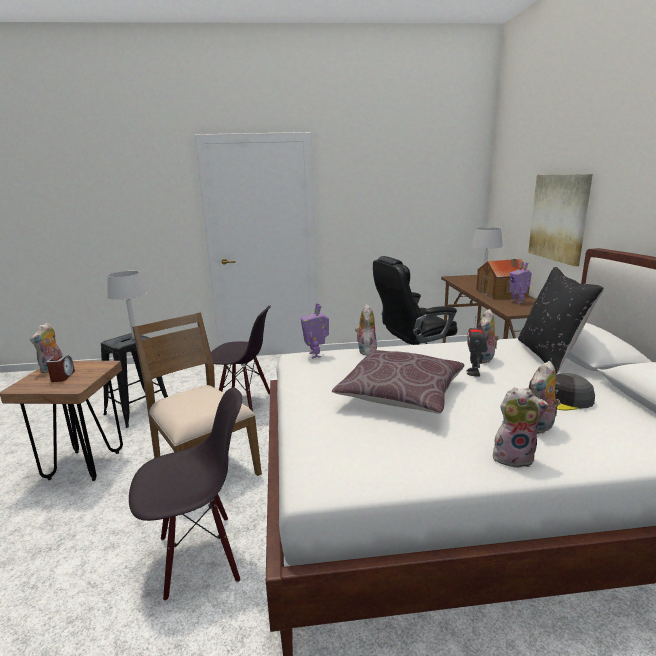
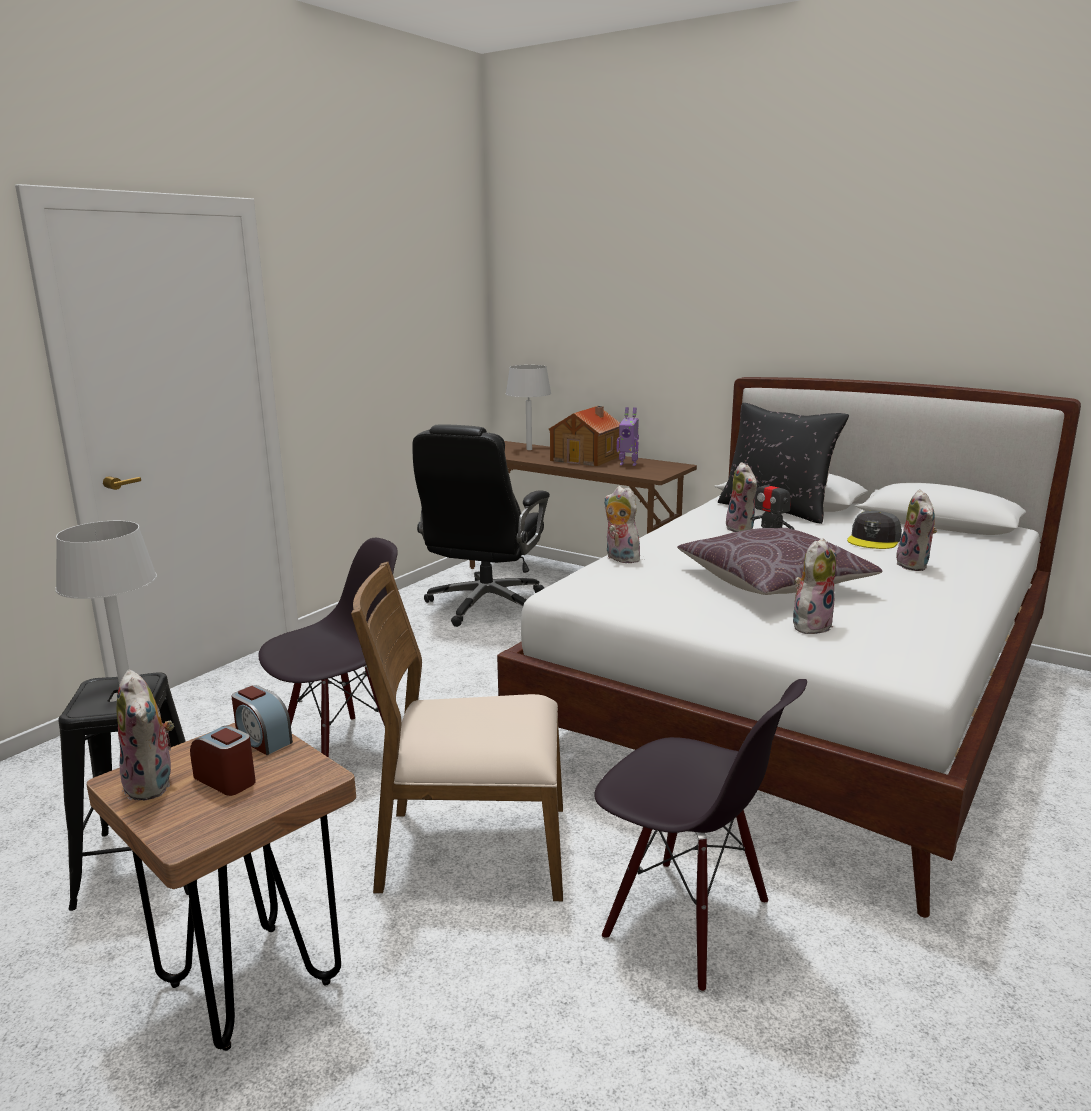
camera: 50 degrees left, 0 degrees up
black chair [129,388,242,601] -> black chair turned 105 degrees clockwise [594,679,807,993]
toy robot [301,303,329,358] -> none
plush toy [493,387,549,468] -> plush toy moved to [793,538,837,634]
picture [528,174,593,266] -> none
none -> alarm clock [231,685,293,755]

